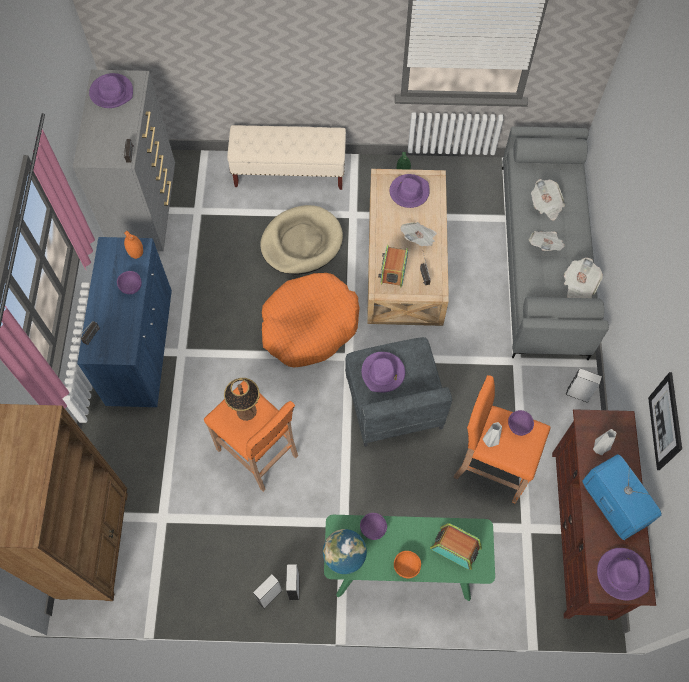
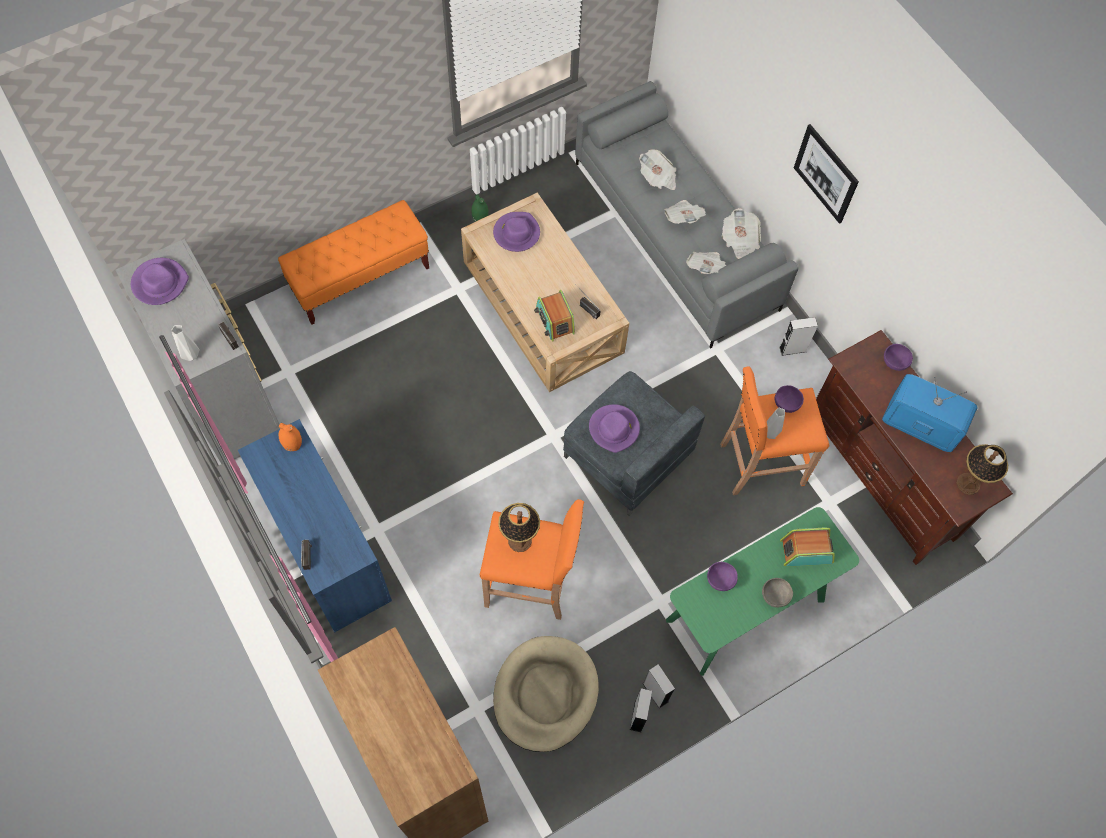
camera: 35 degrees left, 0 degrees up
purple bowl [117,271,142,294] -> purple bowl moved to [884,344,913,371]
beige bench [227,125,346,190] -> orange bench [278,200,429,325]
beige dog bed [260,205,343,275] -> beige dog bed moved to [493,636,599,752]
orange dog bed [262,273,359,367] -> none
globe [323,529,367,574] -> none
orange bowl [394,551,421,578] -> grey bowl [762,578,793,608]
newspaper [401,222,437,246] -> newspaper moved to [686,252,726,274]
grey vase [593,429,617,455] -> grey vase moved to [171,325,199,361]
purple hat [597,548,650,600] -> table lamp [957,444,1008,495]
picture [648,372,682,470] -> picture moved to [794,124,859,224]

